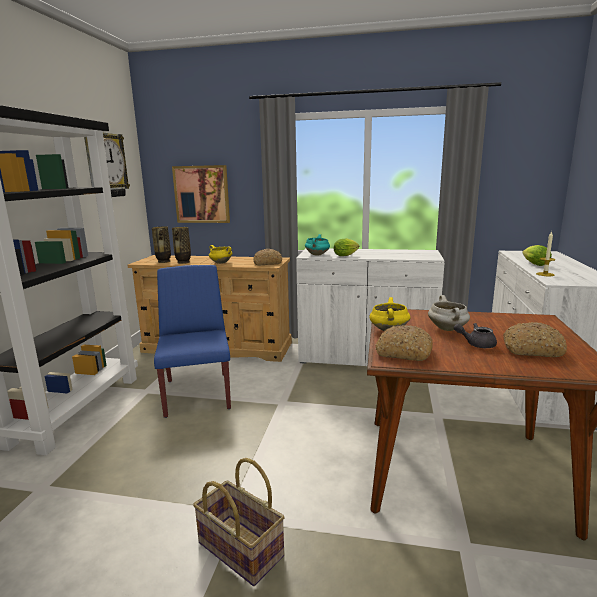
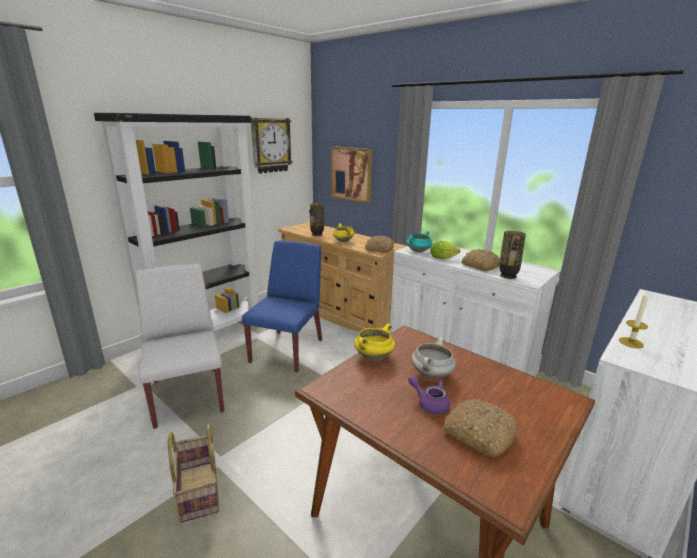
camera: 30 degrees right, 5 degrees up
vase [152,226,171,263] -> vase moved to [499,231,526,279]
bread [375,325,433,361] -> bread moved to [461,249,500,271]
grey teapot [454,323,497,348] -> purple teapot [408,376,450,415]
lettuce [522,245,552,266] -> none
none -> white chair [135,264,224,429]

